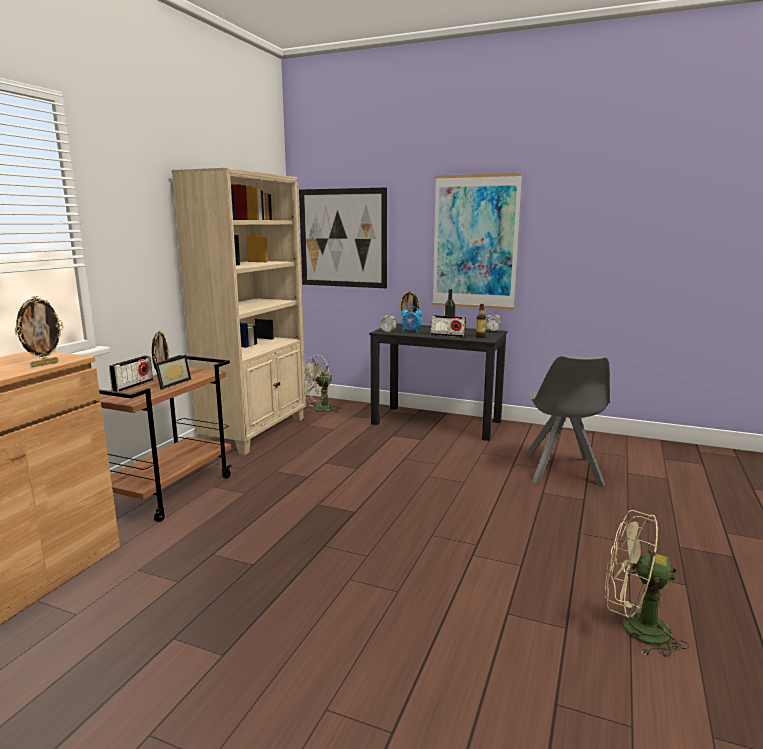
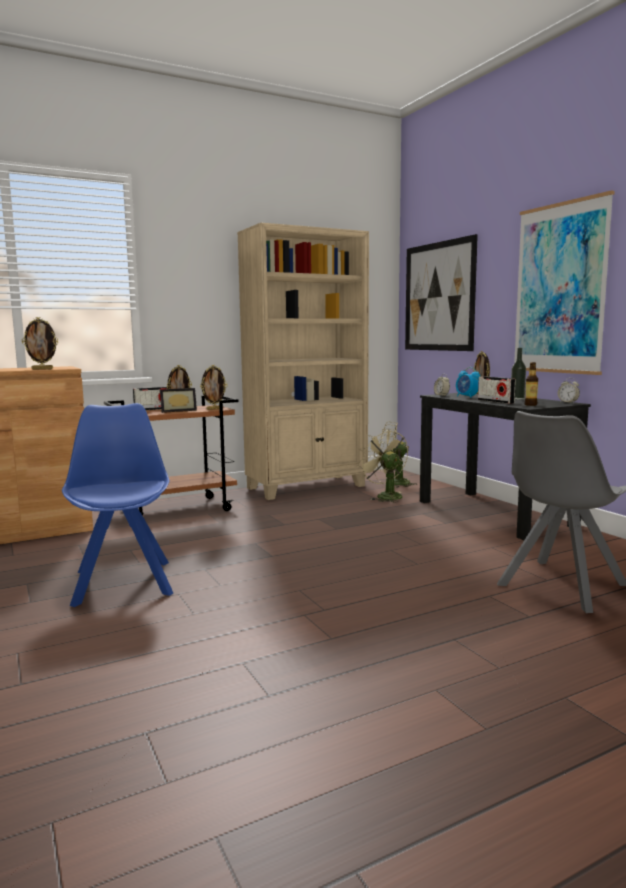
camera: 40 degrees right, 5 degrees down
beige fan [604,510,689,658] -> beige fan moved to [358,429,408,502]
none -> blue chair [62,403,173,607]
none -> picture frame [201,365,227,410]

